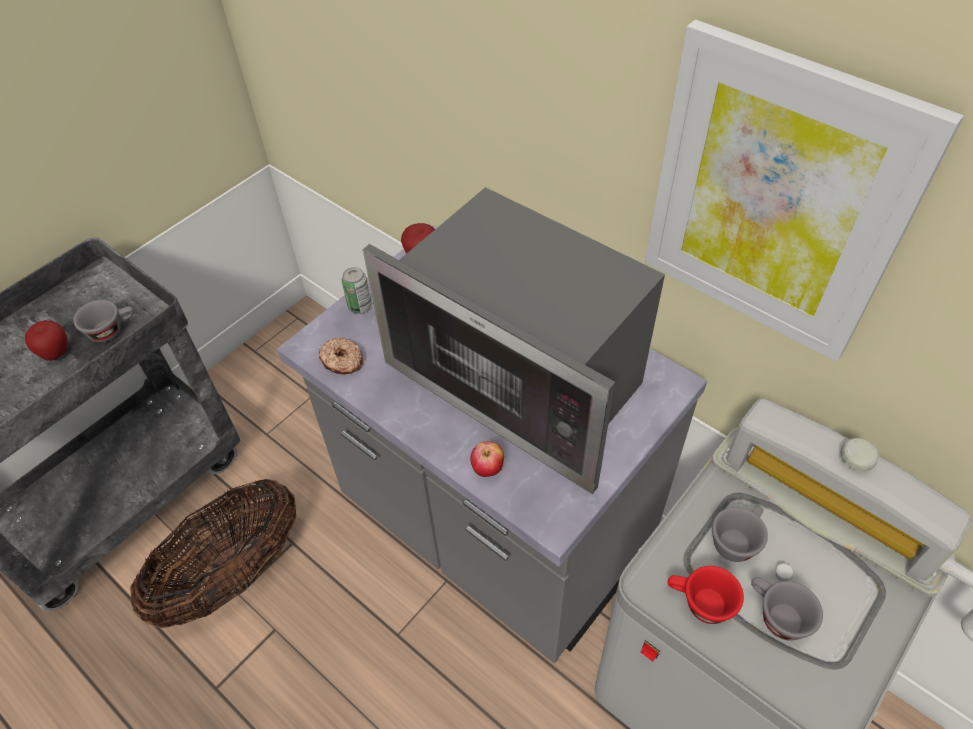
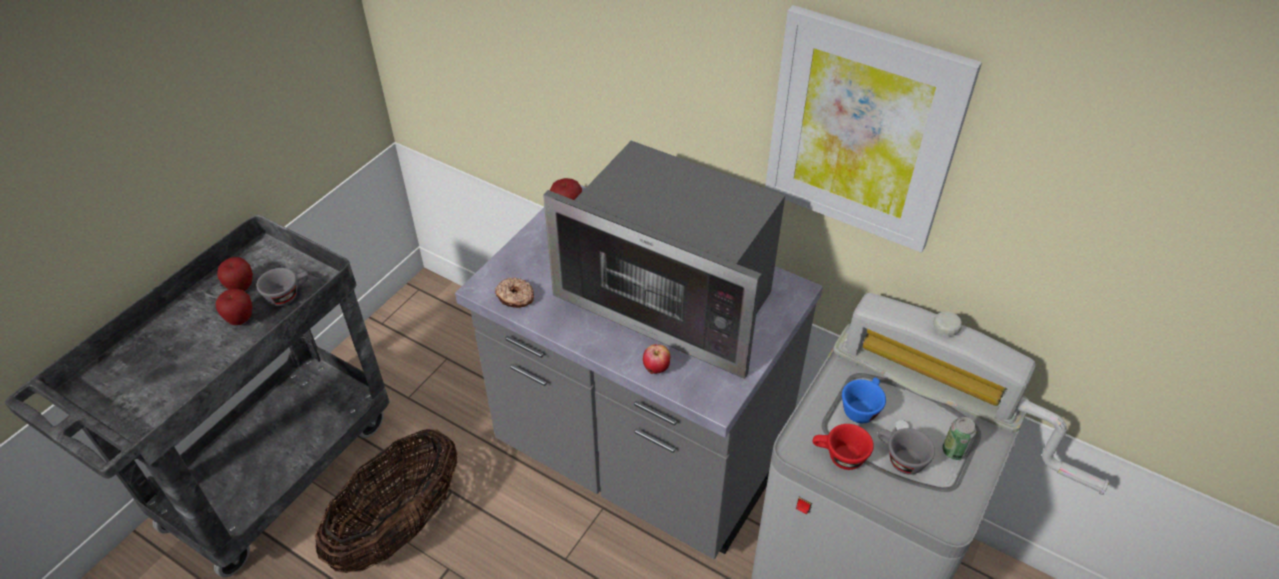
camera: 10 degrees left, 5 degrees down
can [342,267,372,314] -> can moved to [942,417,976,460]
grey cup [712,505,768,562] -> blue cup [842,377,886,423]
none -> apple [217,257,253,291]

